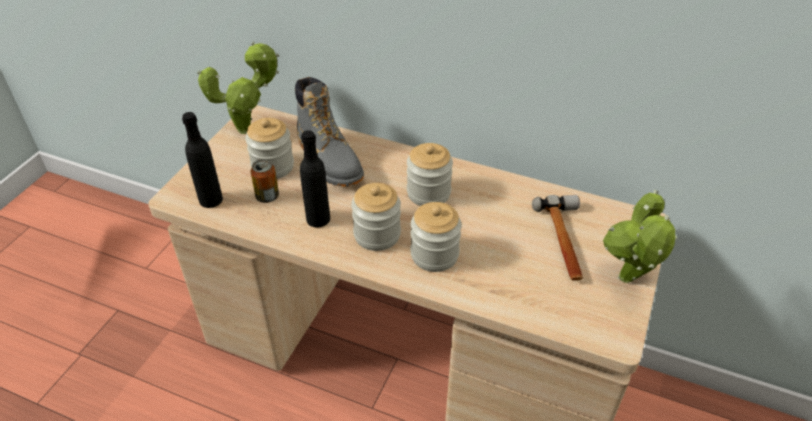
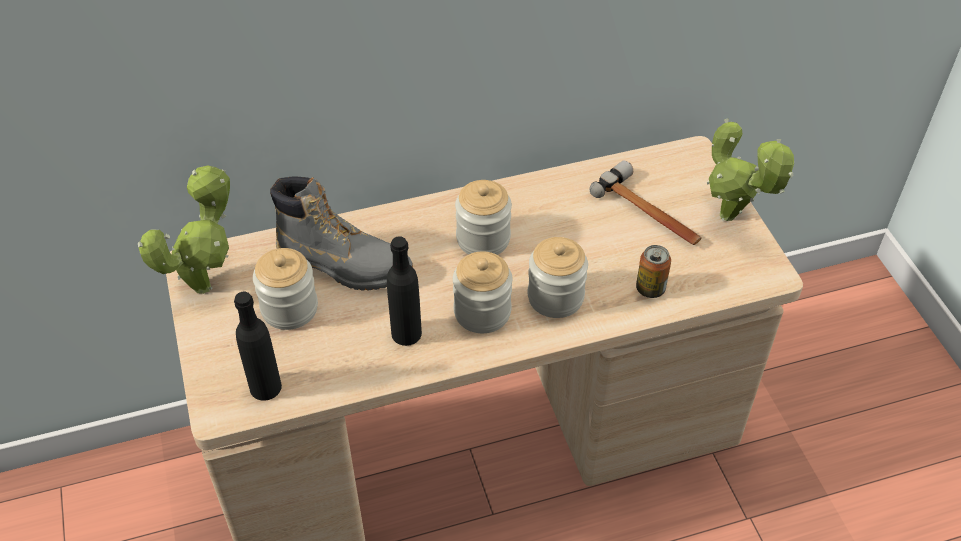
camera: 40 degrees left, 5 degrees up
can [250,159,279,203] -> can moved to [636,245,671,298]

